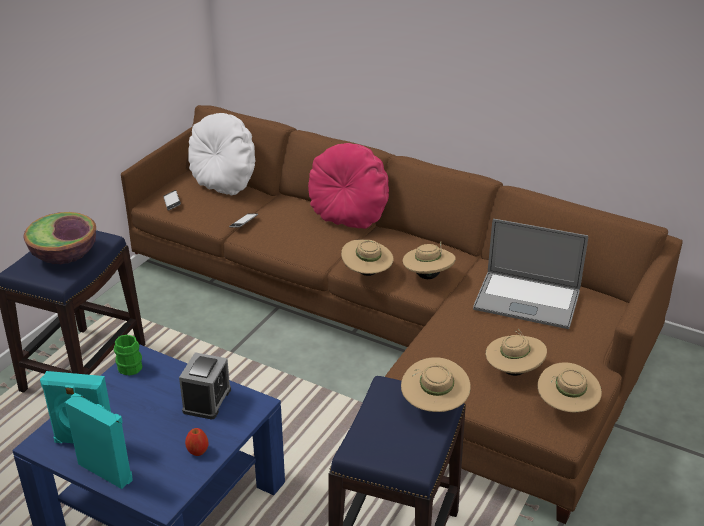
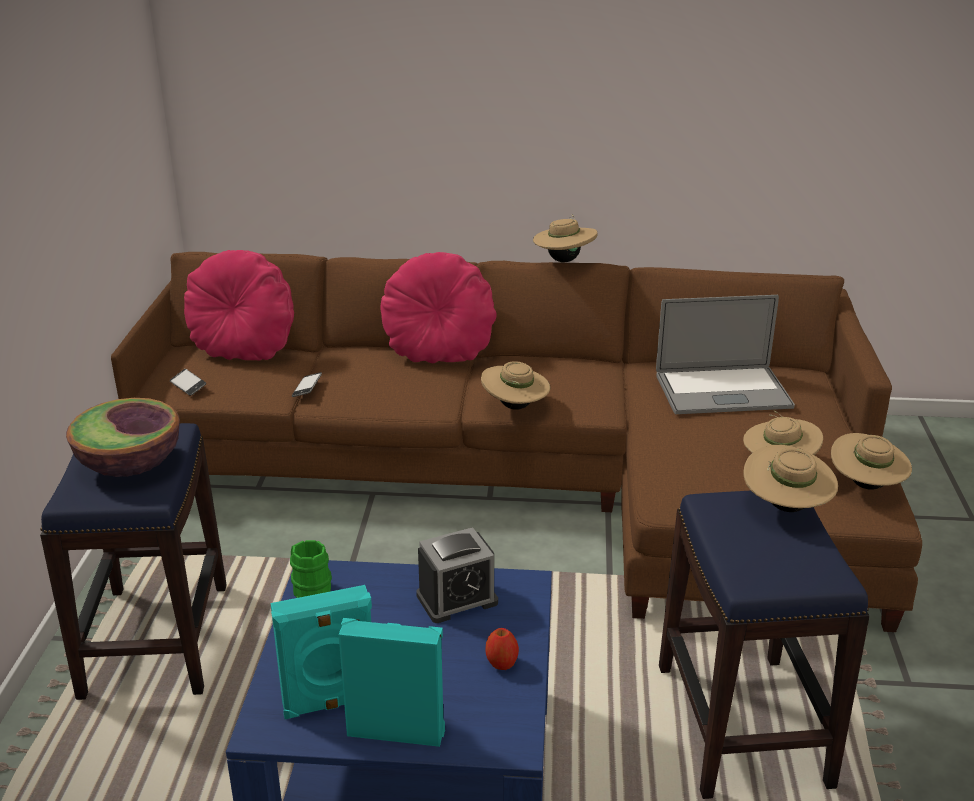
camera: 25 degrees left, 5 degrees down
alarm clock [179,352,231,420] -> alarm clock turned 75 degrees clockwise [416,527,498,623]
white pillow [188,113,255,195] -> pink pillow [184,250,294,360]
beige hat [403,241,456,279] -> beige hat moved to [533,214,598,262]

